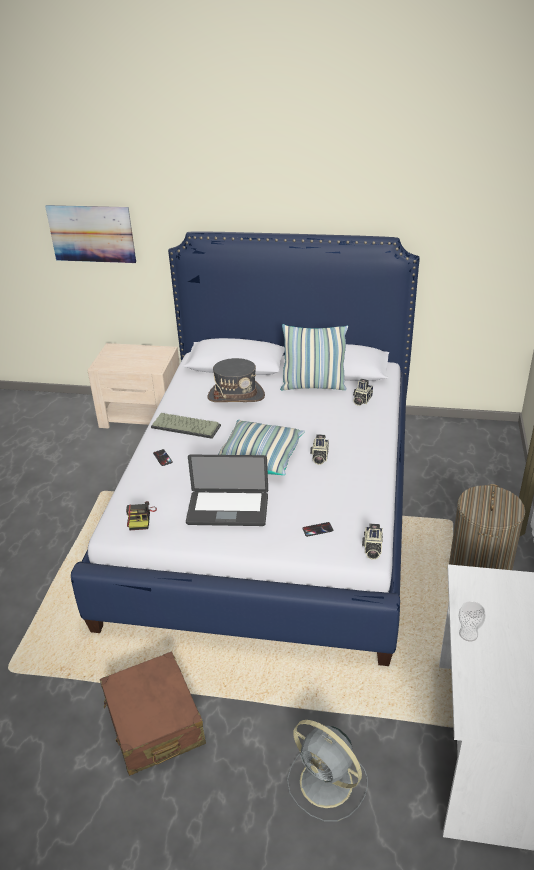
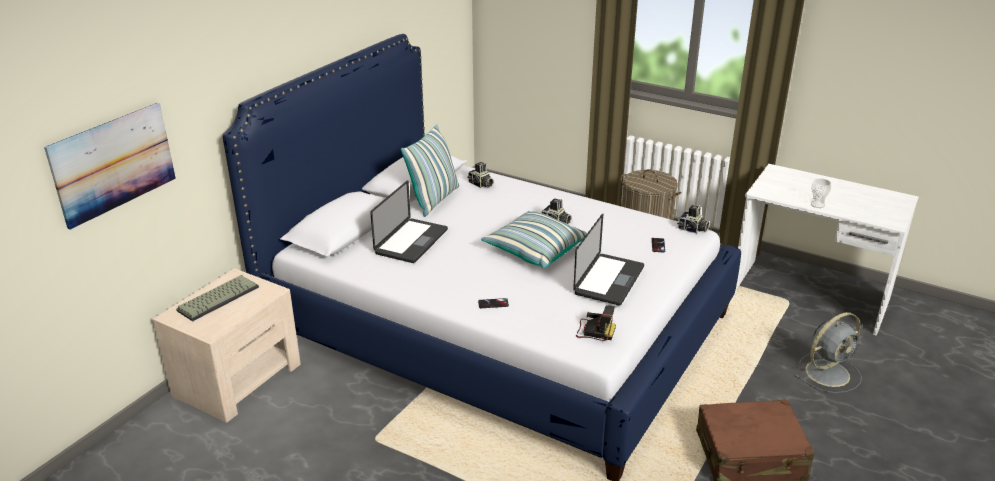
camera: 70 degrees left, 5 degrees down
keyboard [151,413,221,439] -> keyboard moved to [176,275,259,321]
grey hat [208,358,265,402] -> laptop [371,180,448,263]

